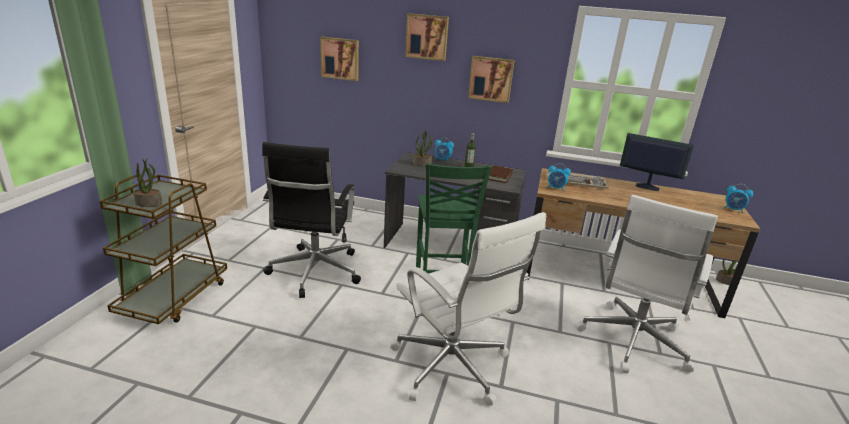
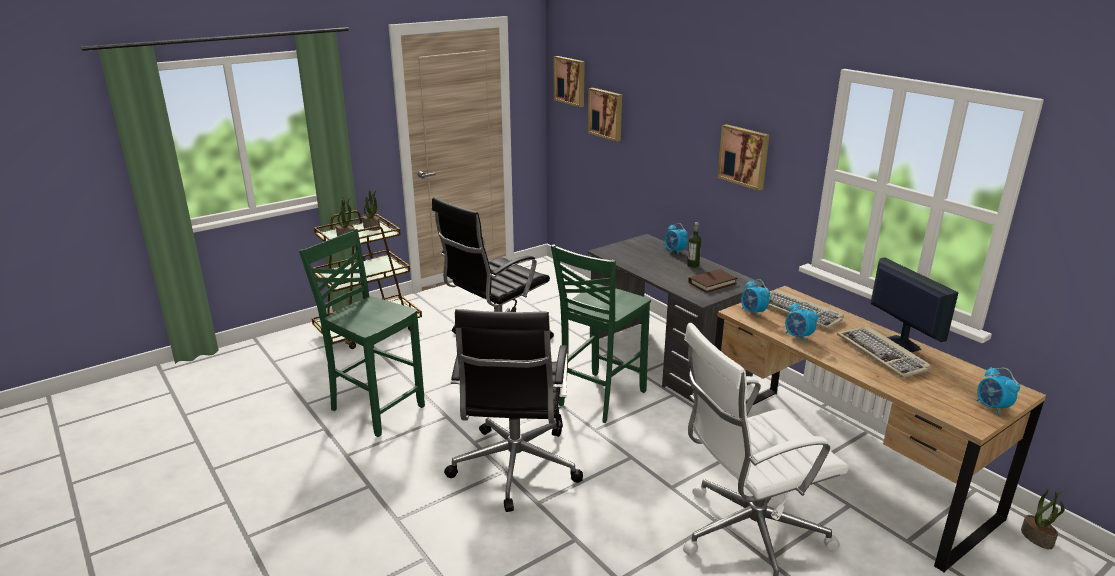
camera: 40 degrees right, 0 degrees up
white office chair [390,212,546,406] -> black office chair [444,309,583,512]
picture [405,13,449,61] -> picture moved to [554,56,585,107]
potted plant [413,130,432,167] -> potted plant moved to [362,189,380,231]
none -> green chair [299,229,425,437]
none -> alarm clock [785,302,818,342]
none -> keyboard [837,326,931,378]

